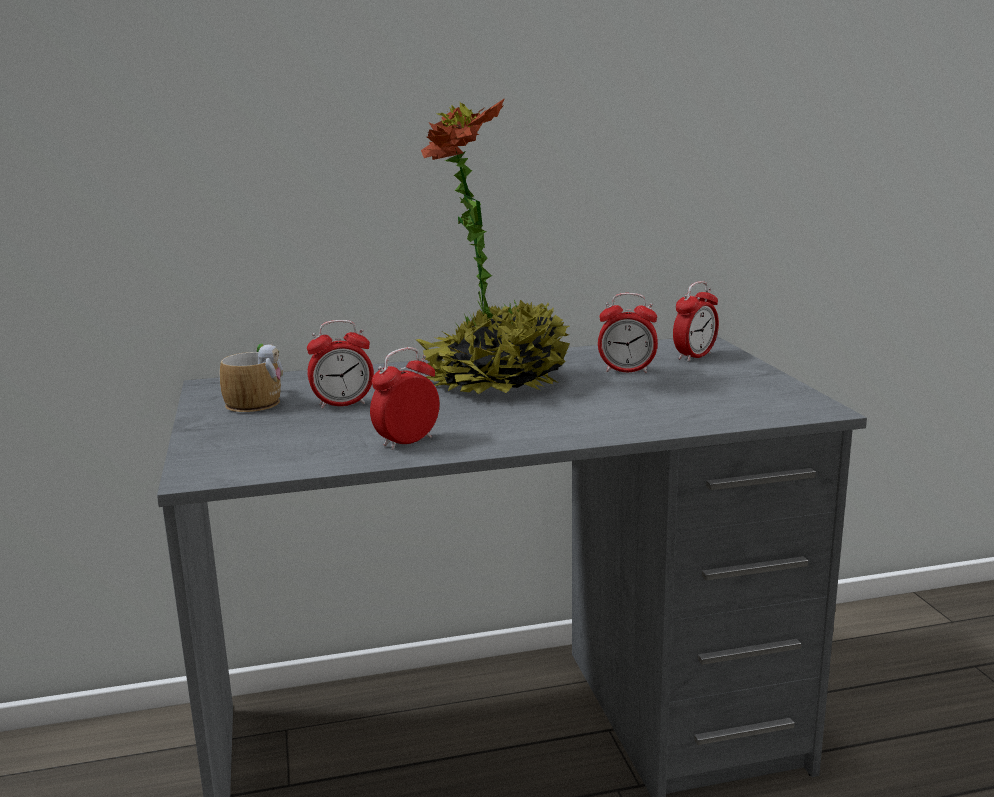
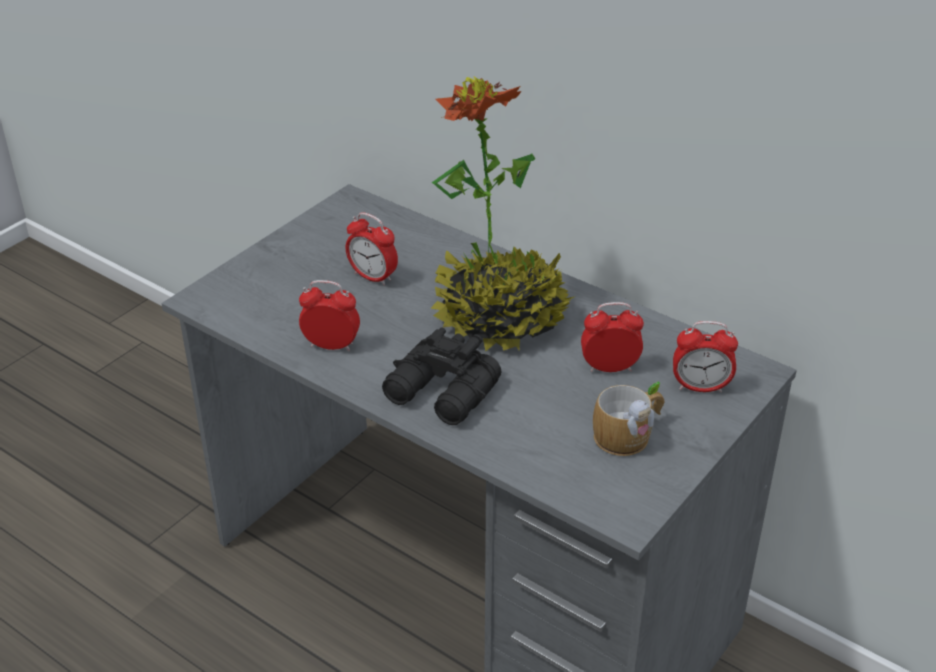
camera: 50 degrees right, 20 degrees up
mug [220,342,283,412] -> mug moved to [593,382,665,456]
alarm clock [598,293,658,373] -> alarm clock turned 120 degrees clockwise [581,302,644,372]
none -> black binoculars [382,328,501,425]

